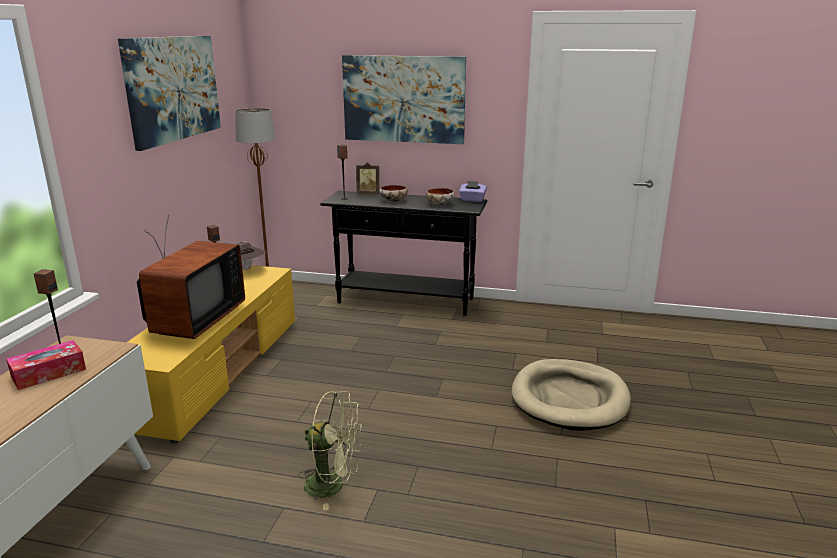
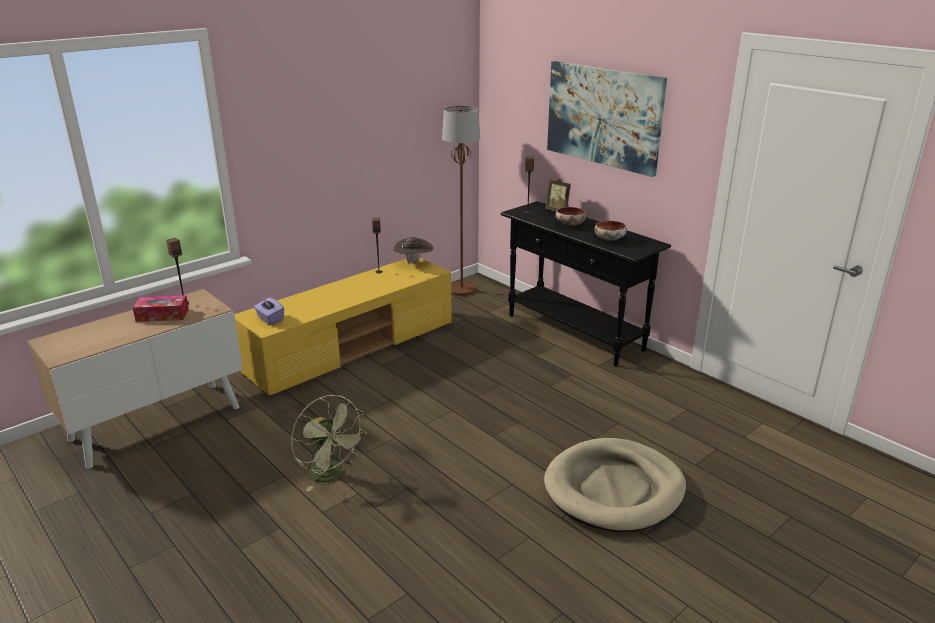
camera: 35 degrees right, 5 degrees up
picture [118,36,221,151] -> none
television [137,214,245,339] -> none
purple tissue box [459,181,487,202] -> purple tissue box moved to [254,297,284,325]

